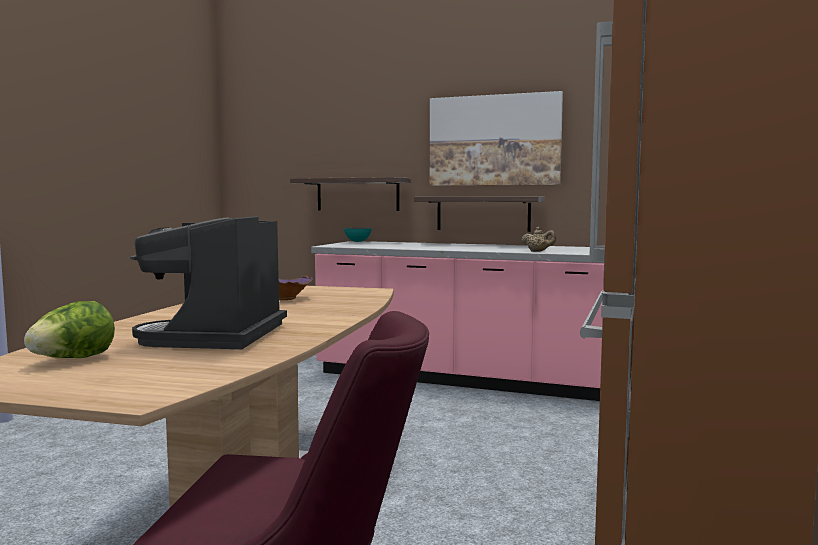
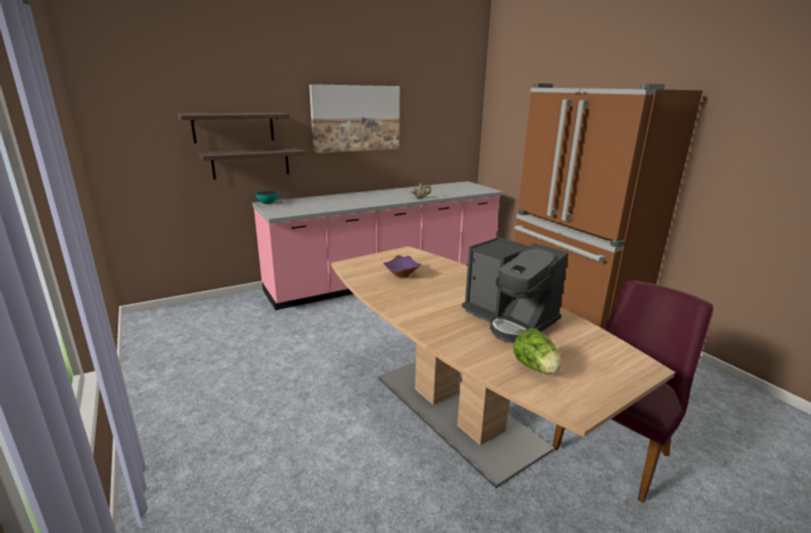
camera: 50 degrees left, 15 degrees up
shelf [414,197,545,232] -> shelf moved to [178,113,290,143]

